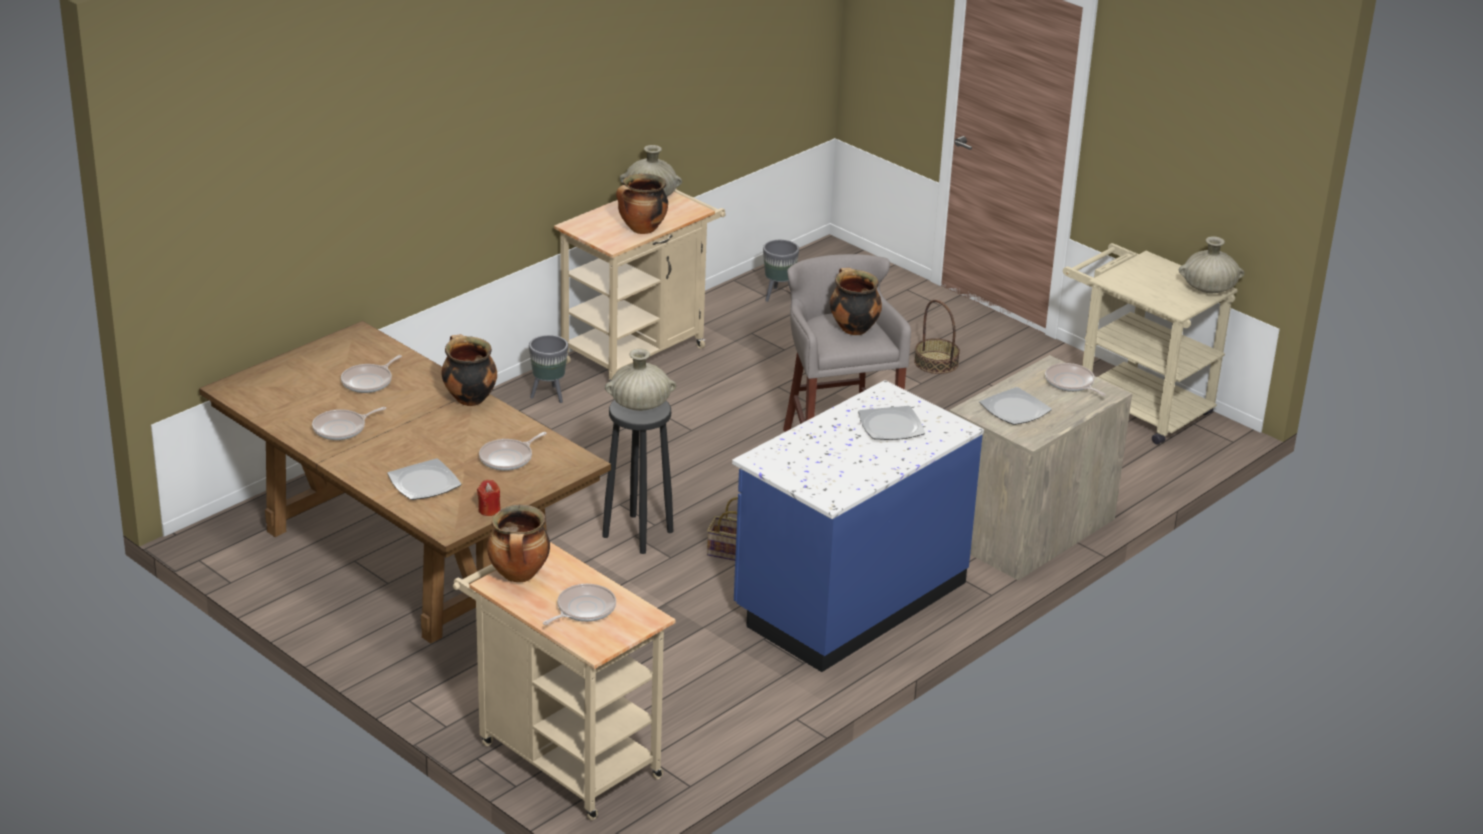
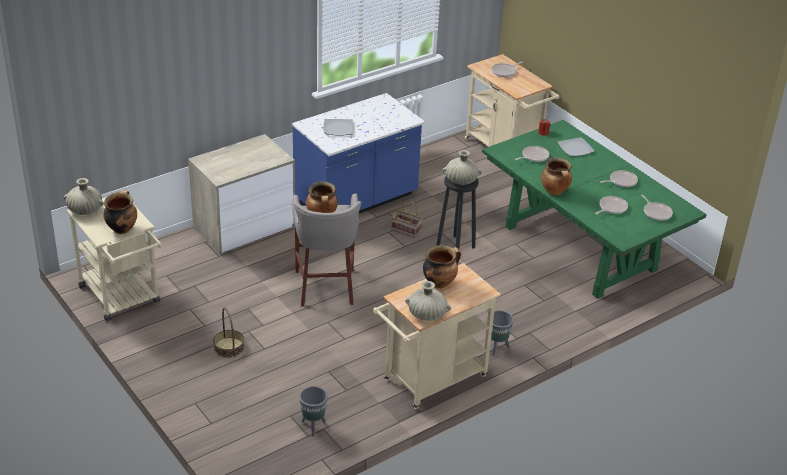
camera: 170 degrees left, 5 degrees up
brown dining table [199,321,611,644] -> green dining table [482,120,707,298]
cooking pot [487,505,550,582] -> cooking pot moved to [103,190,137,234]
plate [979,387,1052,425] -> none
frying pan [1045,363,1106,396] -> frying pan moved to [641,194,673,221]

